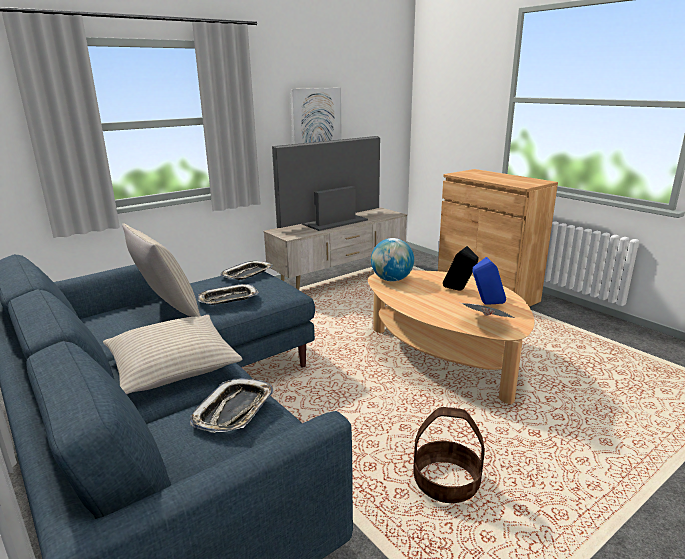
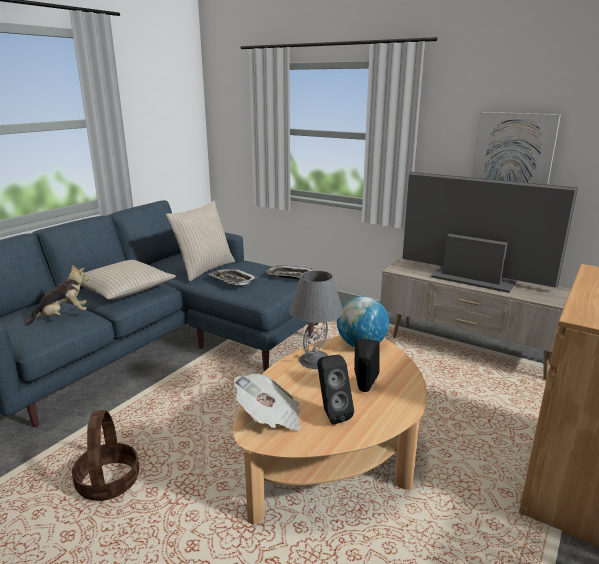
camera: 70 degrees right, 0 degrees up
tray [190,378,274,433] -> plush toy [25,265,89,326]
blue speaker [472,257,506,305] -> black speaker [317,355,354,425]
none -> grey table lamp [289,270,343,369]

